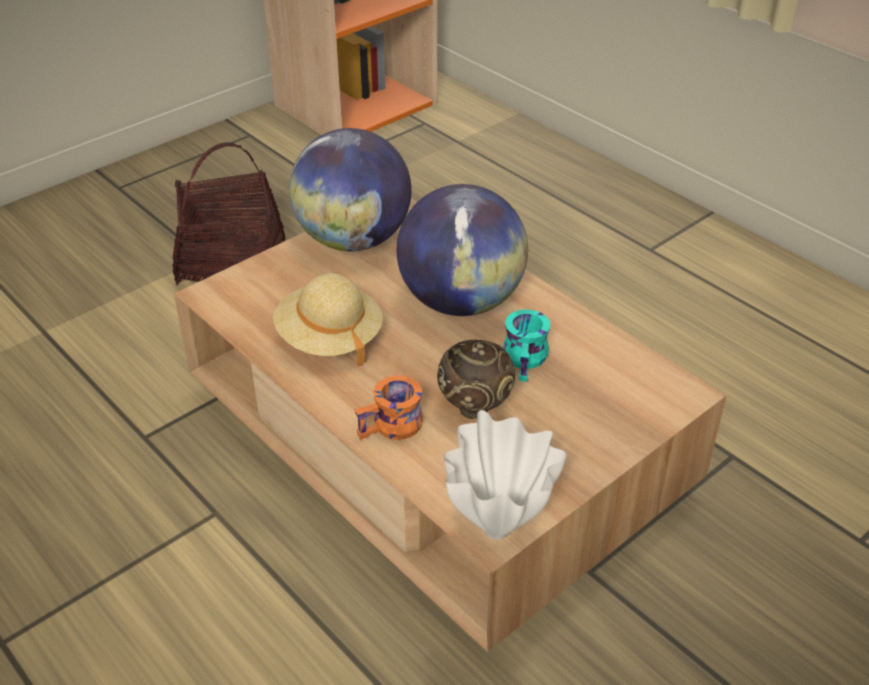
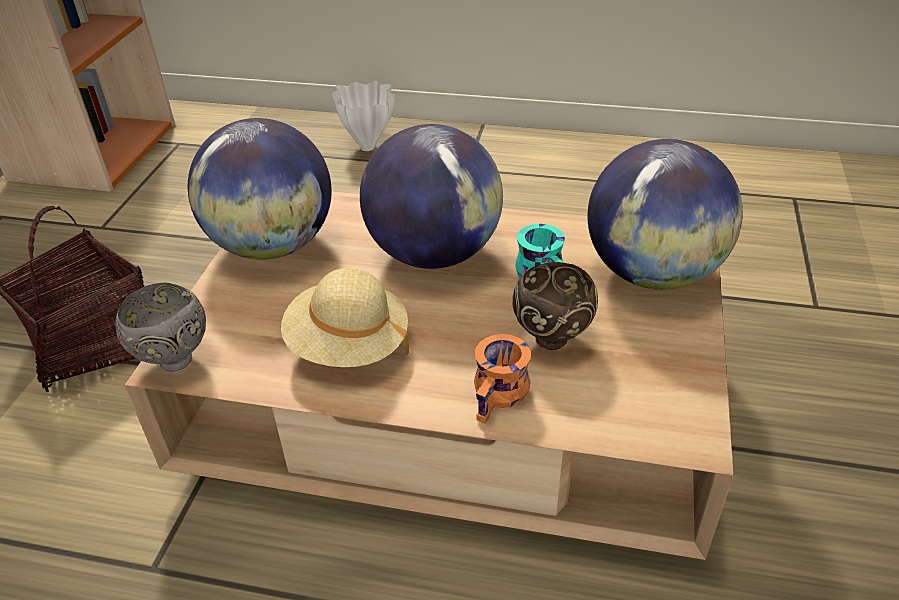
camera: 35 degrees left, 0 degrees up
white vase [444,410,566,539] -> white vase moved to [332,81,395,151]
none -> grey bowl [115,283,206,372]
none -> globe [588,139,743,290]

